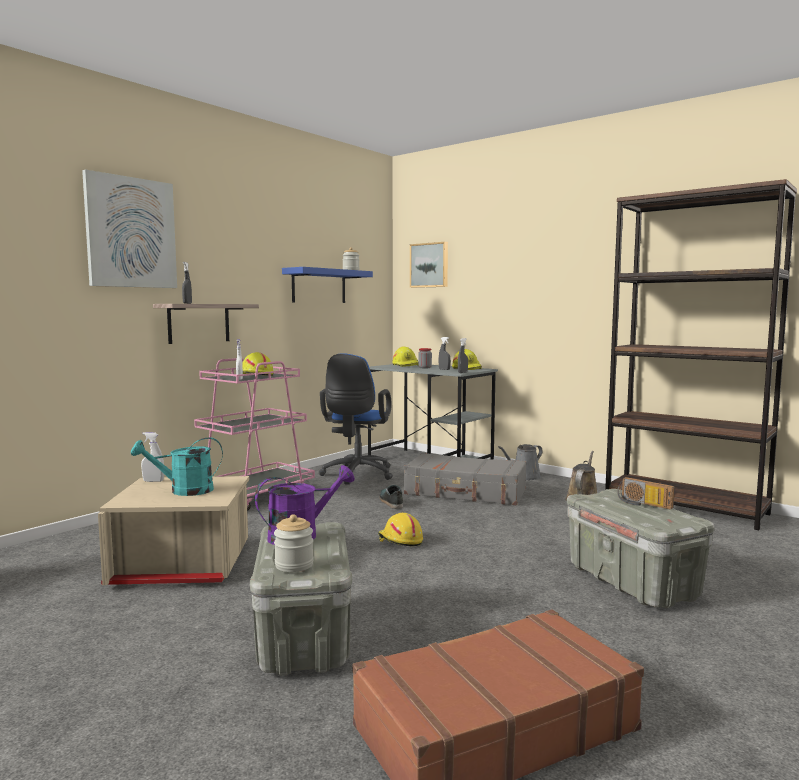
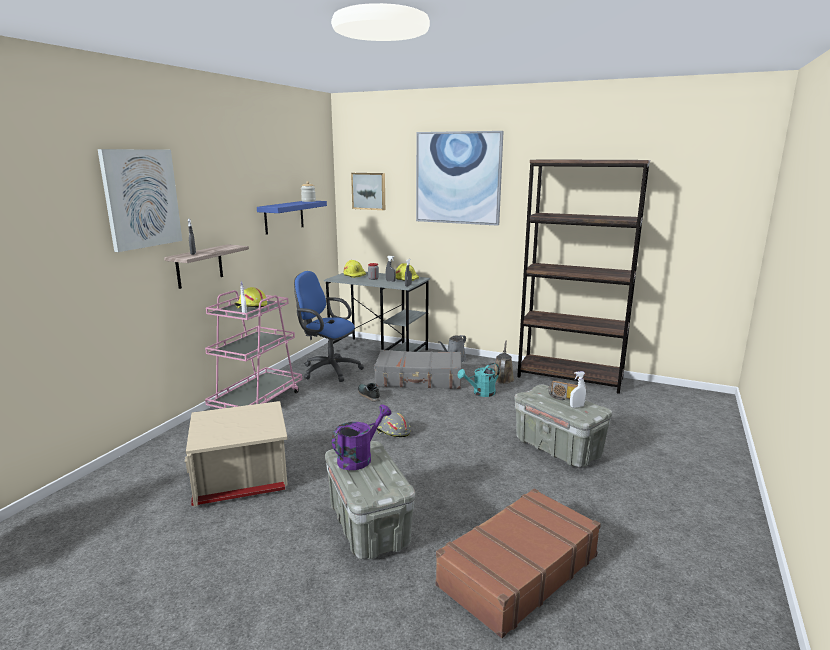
camera: 15 degrees left, 10 degrees up
turquoise watering can [131,437,223,496] -> turquoise watering can moved to [457,363,500,397]
white spray bottle [141,432,164,482] -> white spray bottle moved to [570,371,586,408]
jar [274,514,314,572] -> none
blue office chair [319,353,393,485] -> blue office chair turned 120 degrees clockwise [294,271,364,382]
yellow hard hat [378,513,423,546] -> grey hard hat [377,412,411,437]
none -> picture [416,131,504,226]

